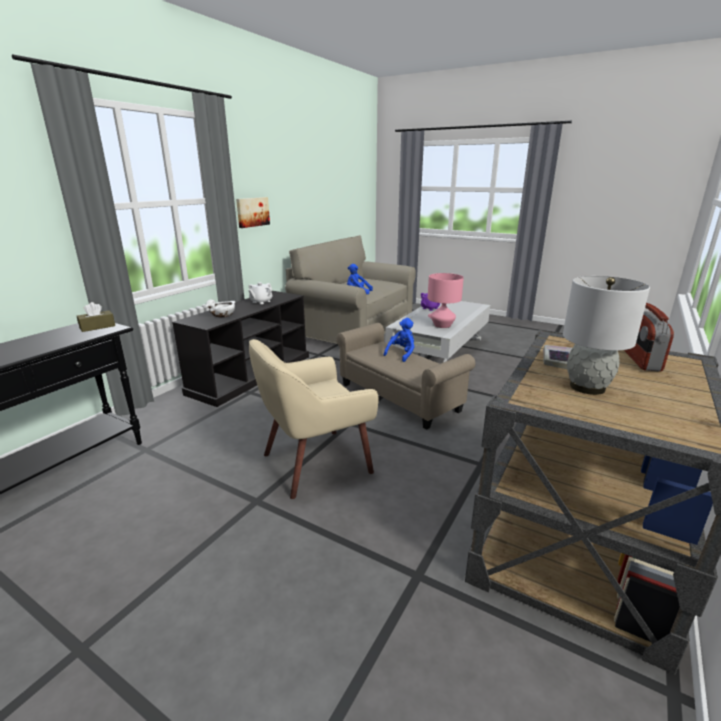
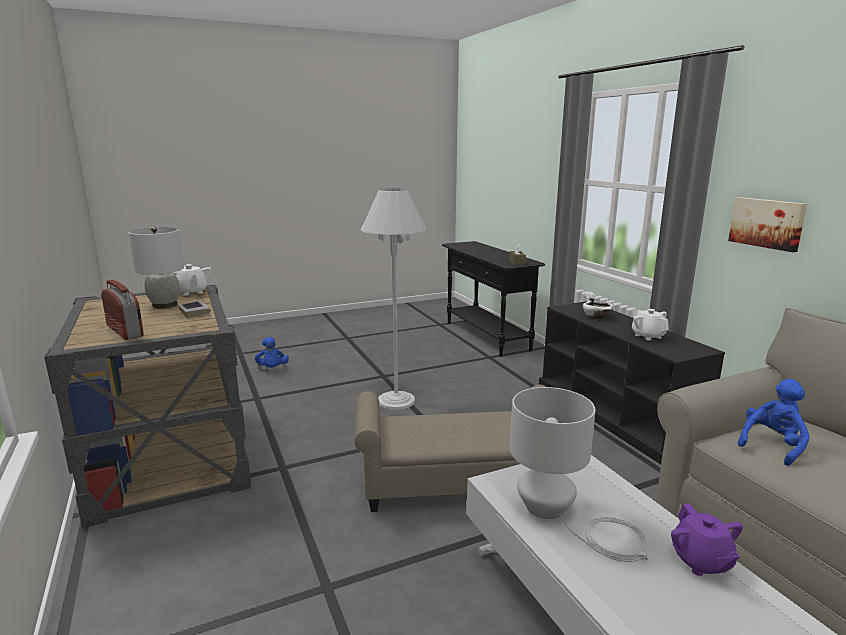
camera: 125 degrees right, 5 degrees down
beige armchair [249,339,378,499] -> white floor lamp [361,188,426,410]
blue plush toy [384,318,414,362] -> blue plush toy moved to [255,337,289,368]
pink table lamp [428,273,464,328] -> grey table lamp [510,387,648,562]
none -> white teapot [172,264,212,296]

